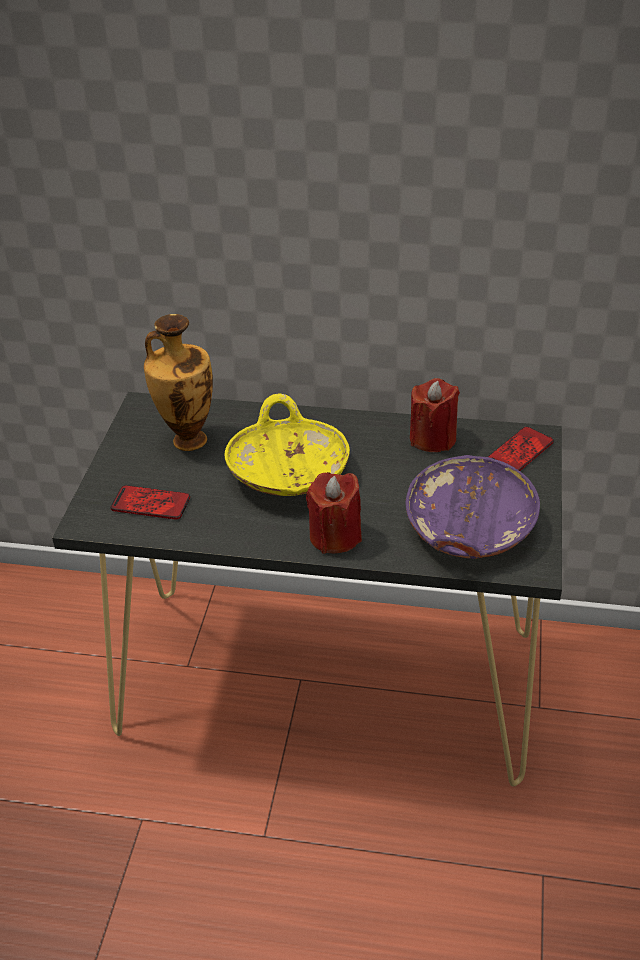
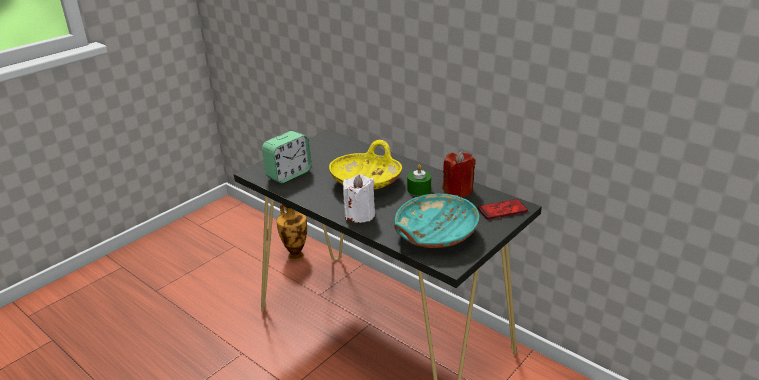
camera: 30 degrees right, 10 degrees down
phone [110,485,190,520] -> alarm clock [262,131,311,183]
vase [144,314,213,451] -> vase moved to [277,204,307,261]
red candle [306,472,362,554] -> white candle [343,174,375,223]
purple bowl [405,455,540,559] -> turquoise bowl [394,194,480,248]
none -> green candle [407,164,431,196]

